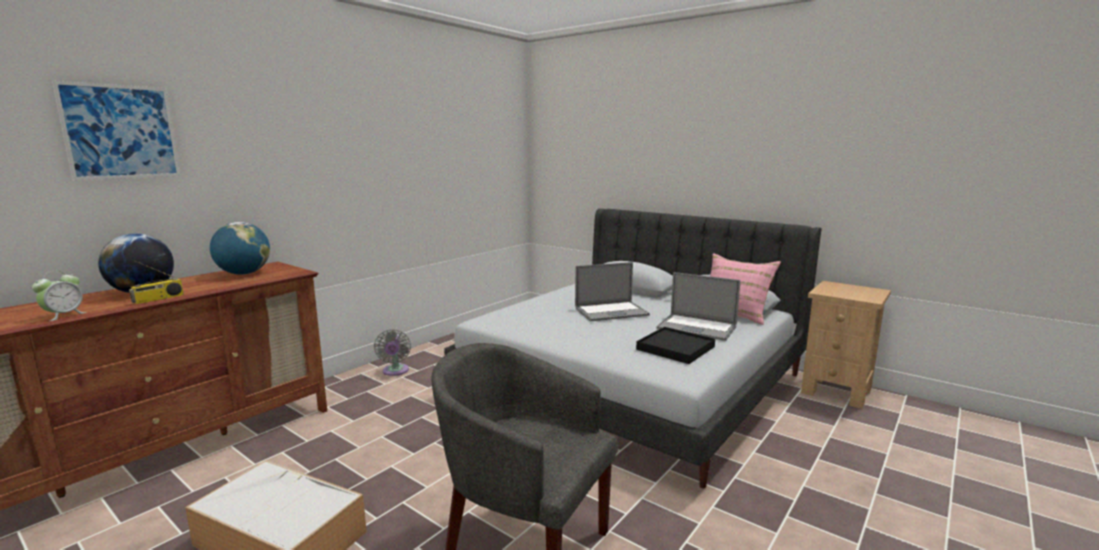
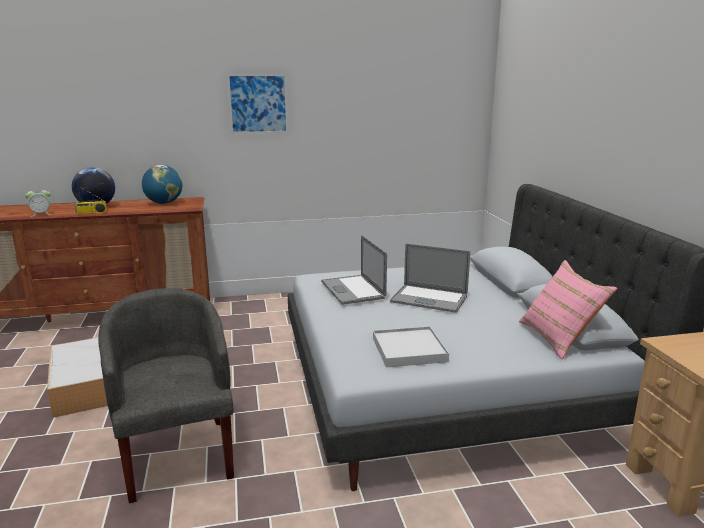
camera: 40 degrees right, 5 degrees up
picture [52,81,180,180] -> picture moved to [227,74,288,134]
grey fan [374,329,411,376] -> none
black tray [636,327,715,364] -> white tray [373,326,449,367]
laptop [656,272,740,341] -> laptop moved to [321,235,387,304]

